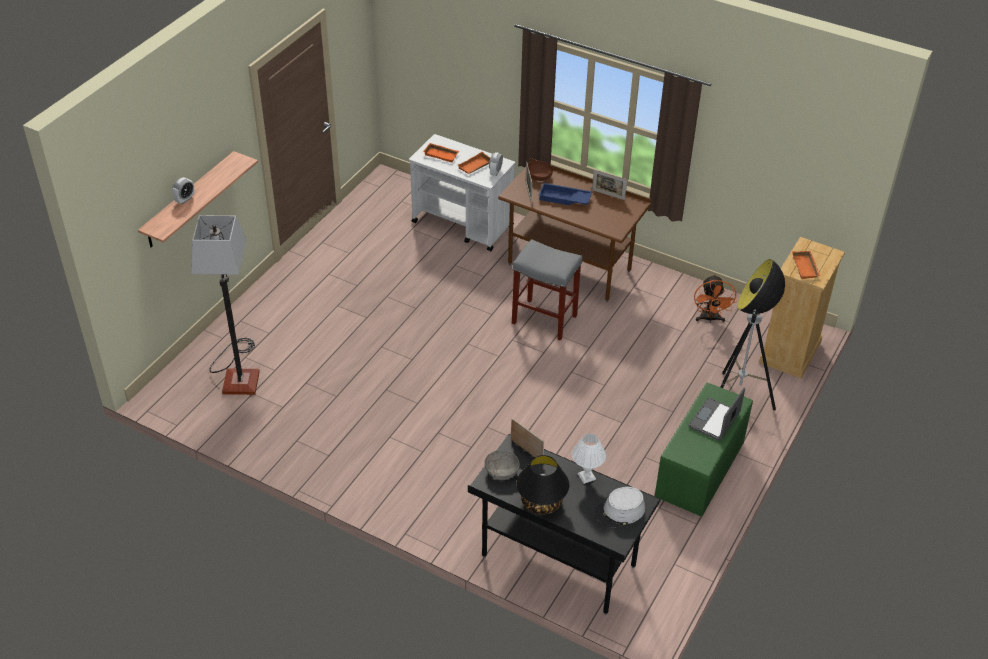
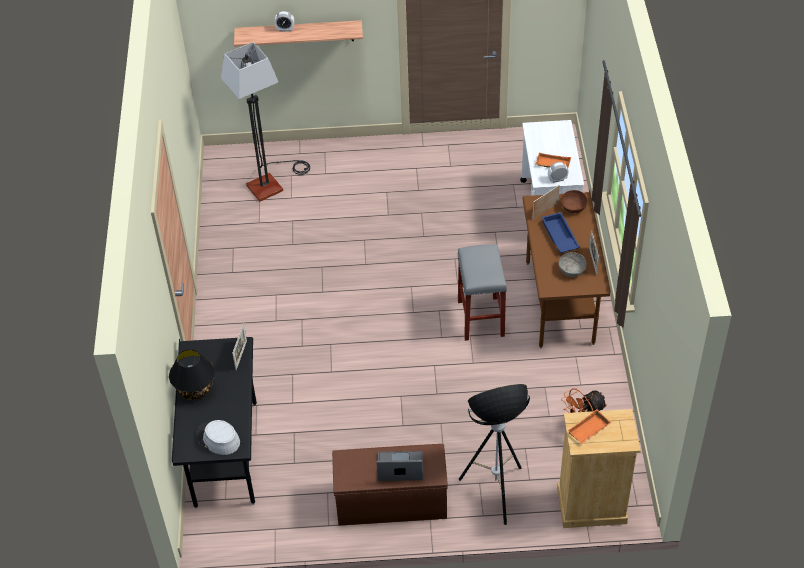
camera: 60 degrees right, 5 degrees up
orange tray [423,143,460,162] -> none
grey bowl [485,450,519,480] -> grey bowl moved to [559,252,587,277]
white table lamp [572,434,606,484] -> none
green bench [655,383,753,517] -> brown bench [332,444,448,526]

